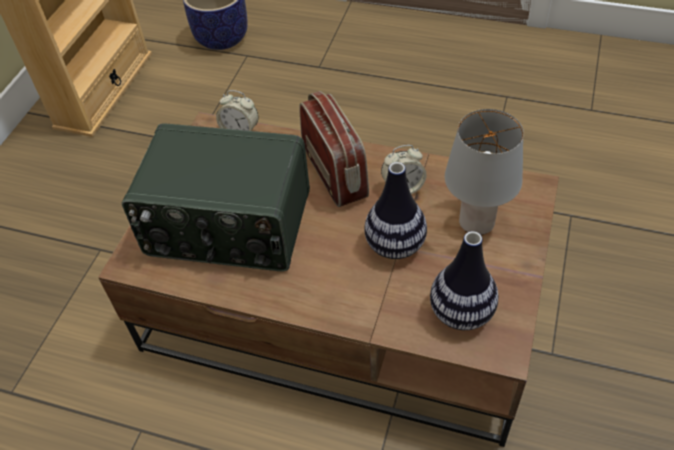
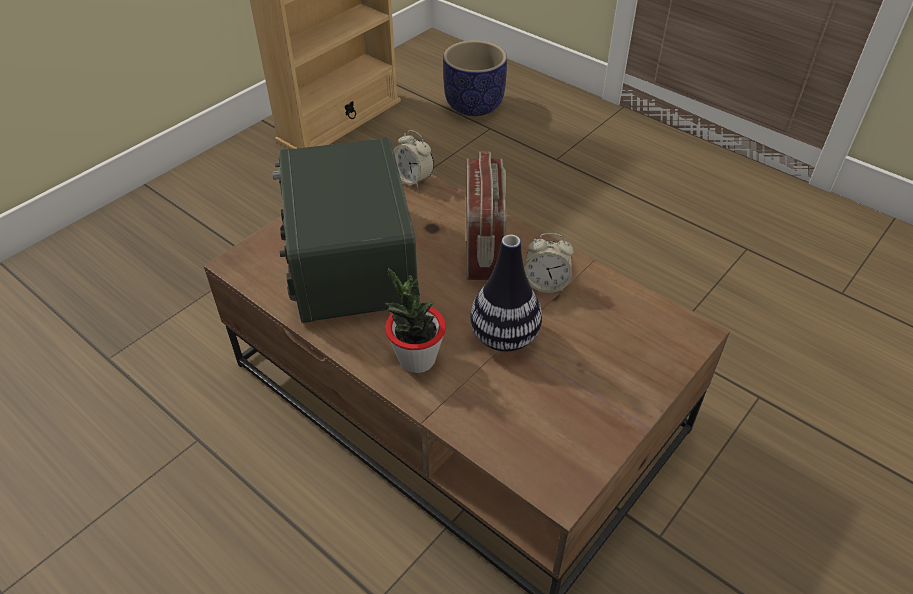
camera: 20 degrees right, 5 degrees down
radio [122,124,310,271] -> radio turned 45 degrees clockwise [272,137,418,323]
vase [430,231,498,330] -> none
grey table lamp [445,109,524,235] -> none
none -> potted plant [385,268,446,373]

